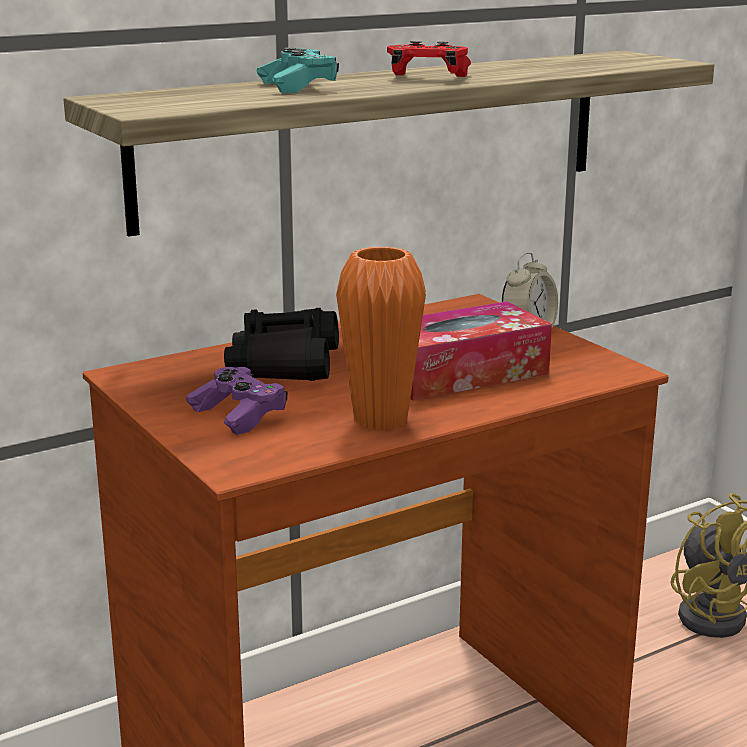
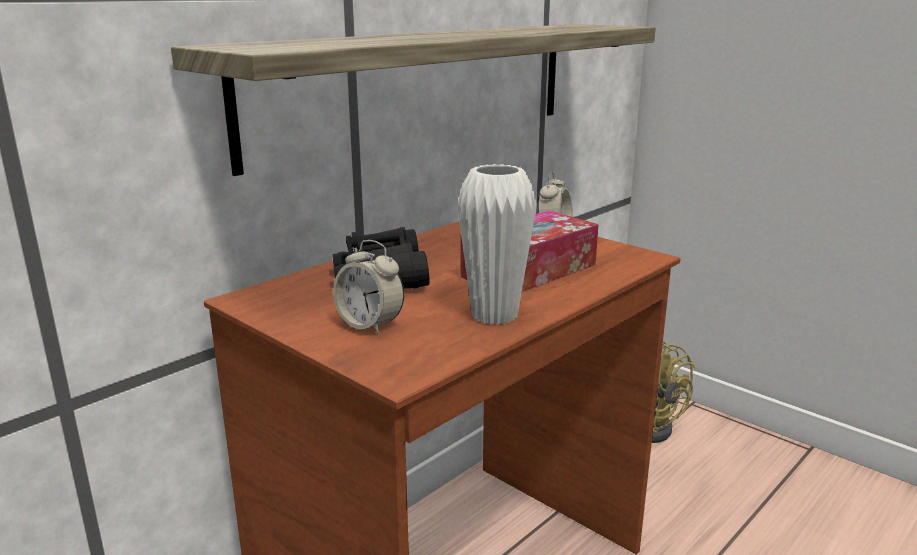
camera: 15 degrees left, 0 degrees up
purple game controller [186,367,287,435] -> alarm clock [333,240,404,334]
turquoise game controller [257,48,339,93] -> none
orange vase [336,246,426,430] -> white vase [457,164,536,325]
red game controller [387,41,471,77] -> none

